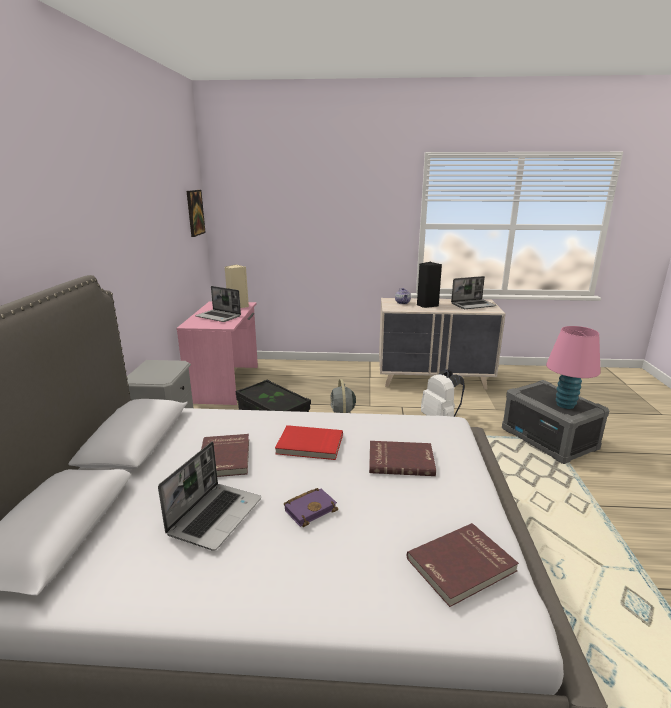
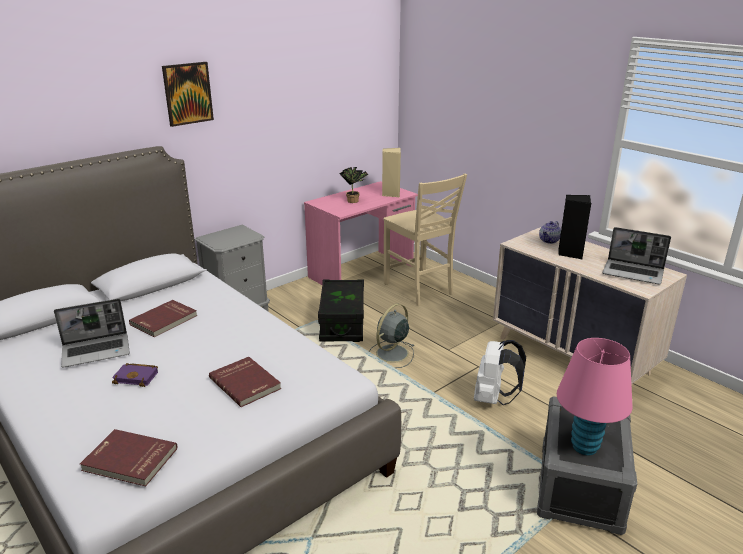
camera: 45 degrees right, 5 degrees up
picture [187,190,206,237] -> picture moved to [162,62,214,127]
laptop [195,286,241,322] -> potted plant [339,167,368,203]
red book [275,425,343,460] -> none
none -> beige chair [383,174,467,305]

